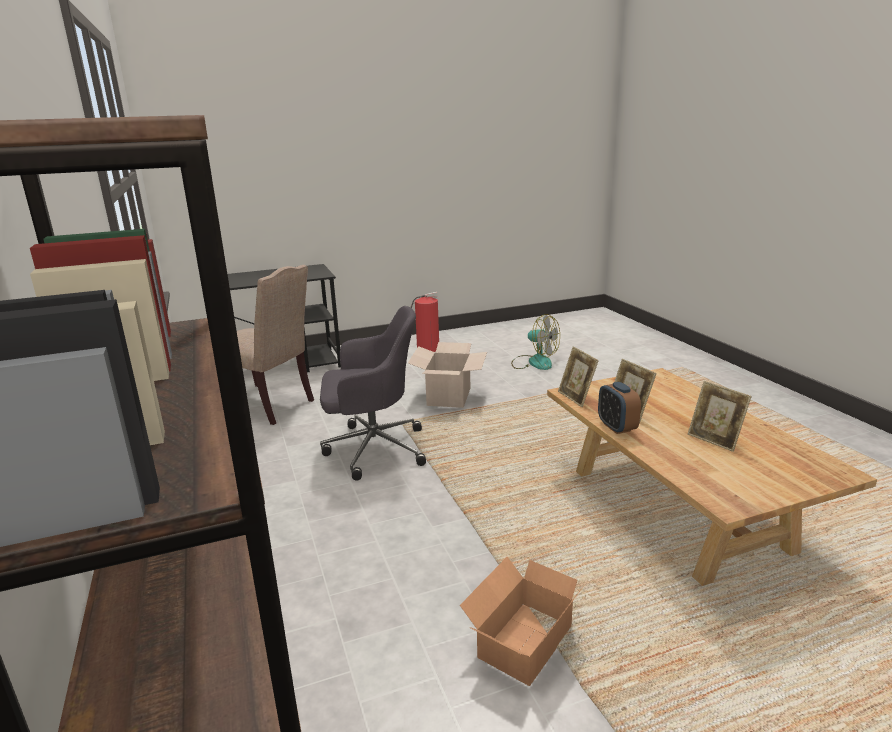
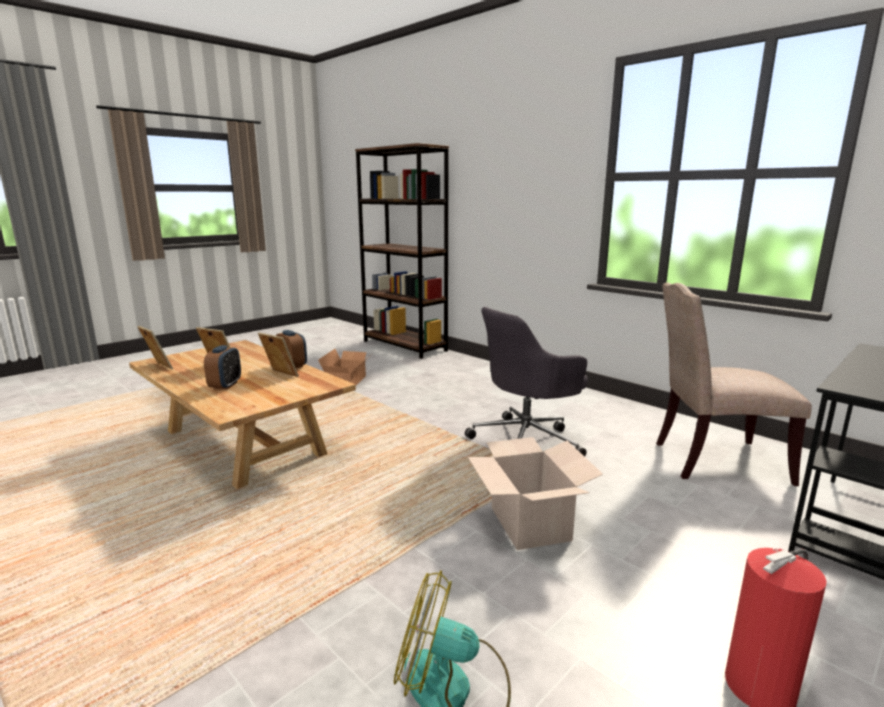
camera: 155 degrees right, 5 degrees down
picture frame [558,346,599,407] -> picture frame moved to [137,326,173,369]
none -> alarm clock [204,345,241,390]

